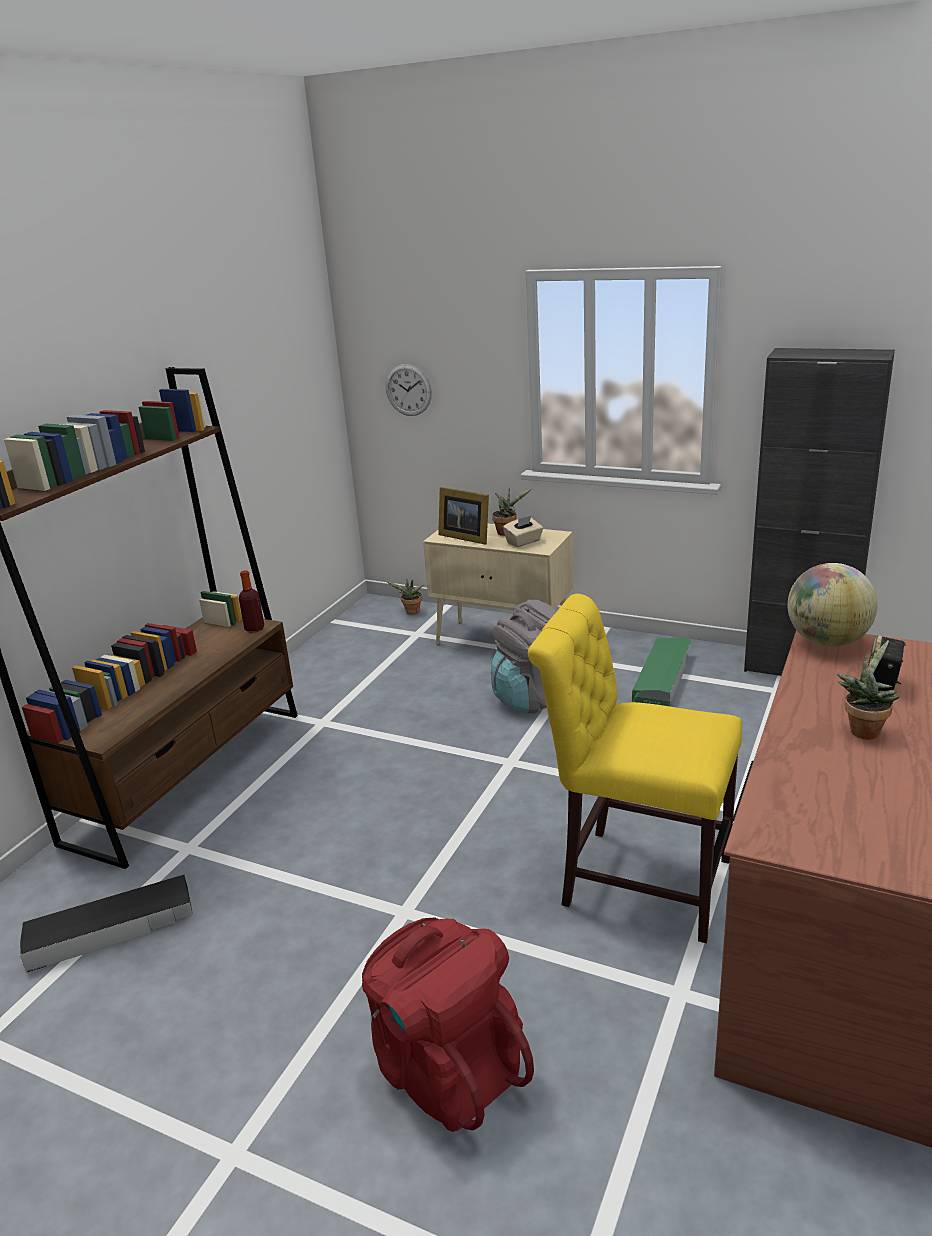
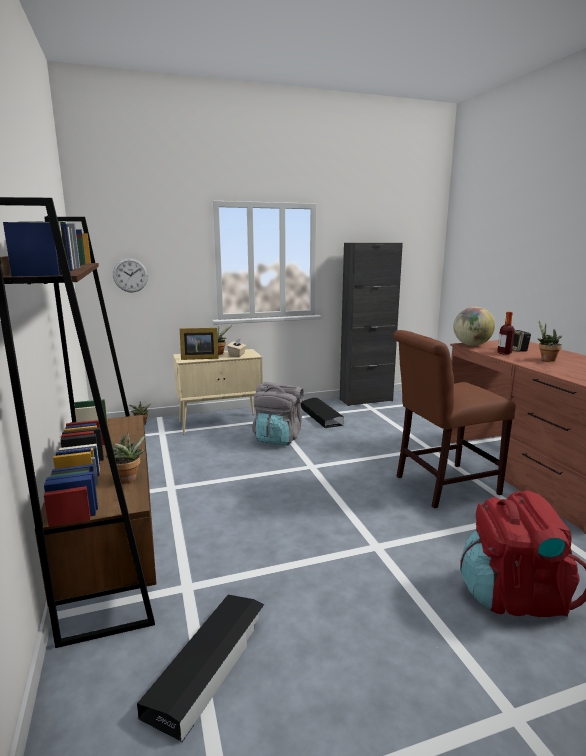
camera: 45 degrees left, 10 degrees down
bottle [239,570,264,633] -> bottle moved to [497,312,515,355]
yellow chair [528,594,742,943] -> brown chair [393,330,516,508]
green storage box [632,637,691,707] -> black storage box [301,398,344,428]
none -> potted plant [105,433,146,484]

